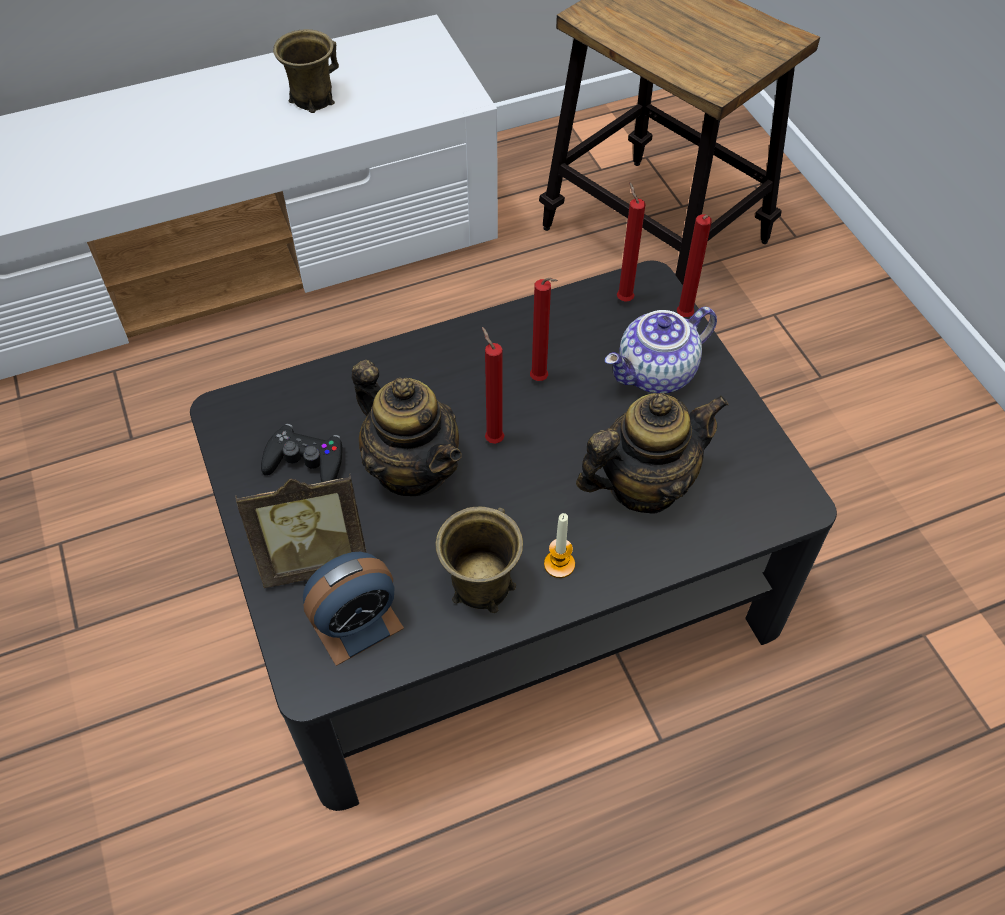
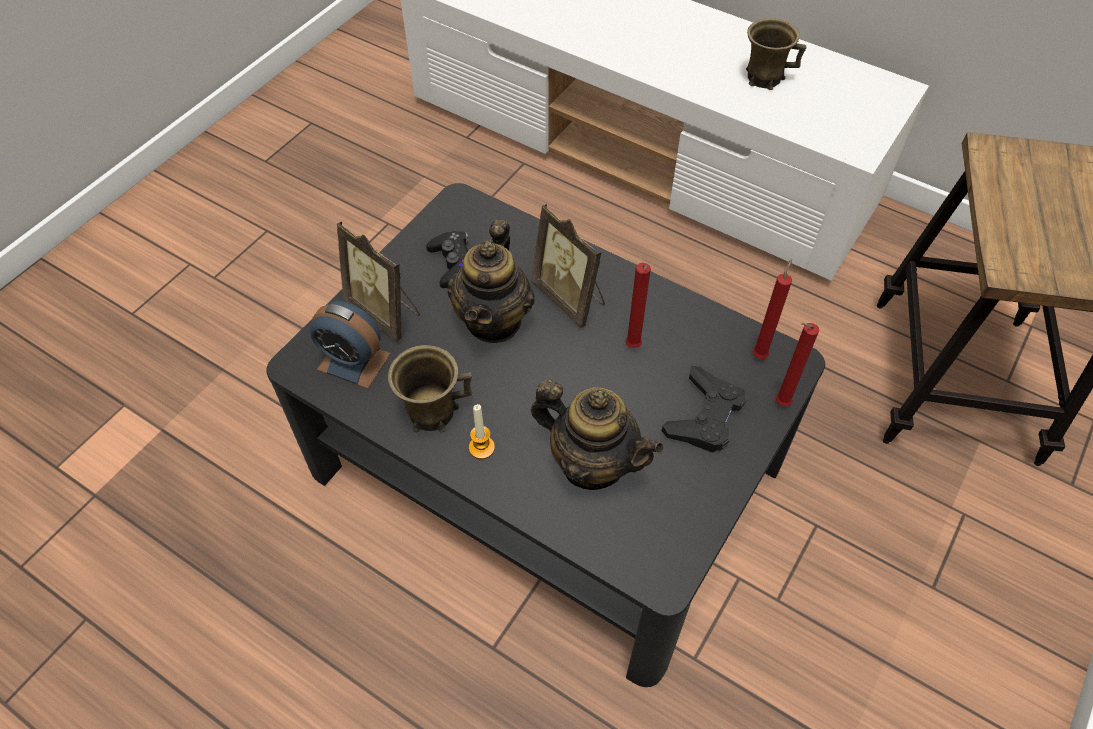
camera: 55 degrees right, 0 degrees up
red candle [482,327,504,444] -> none
teapot [605,307,717,393] -> black game controller [662,366,747,453]
none -> picture frame [531,204,605,328]

